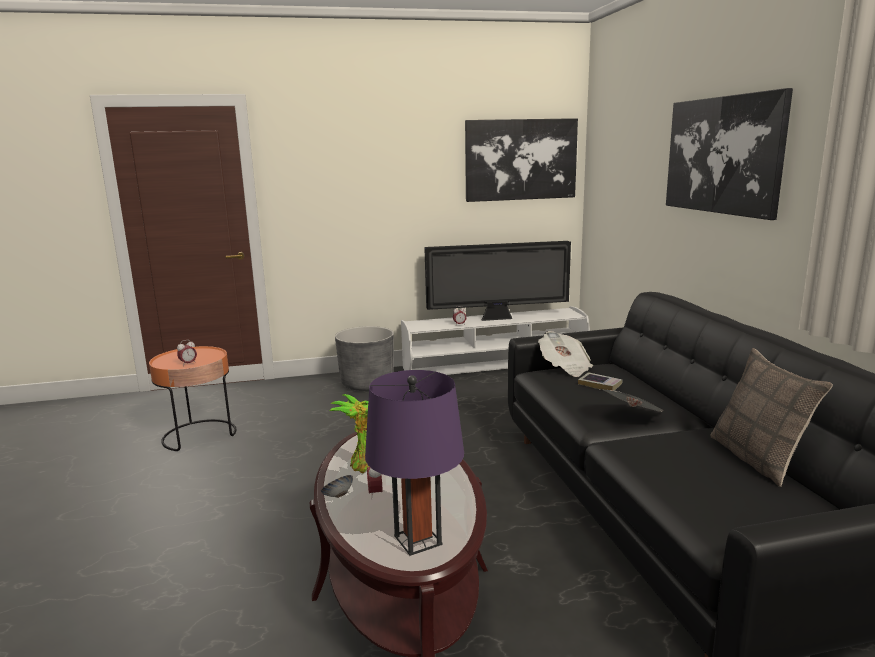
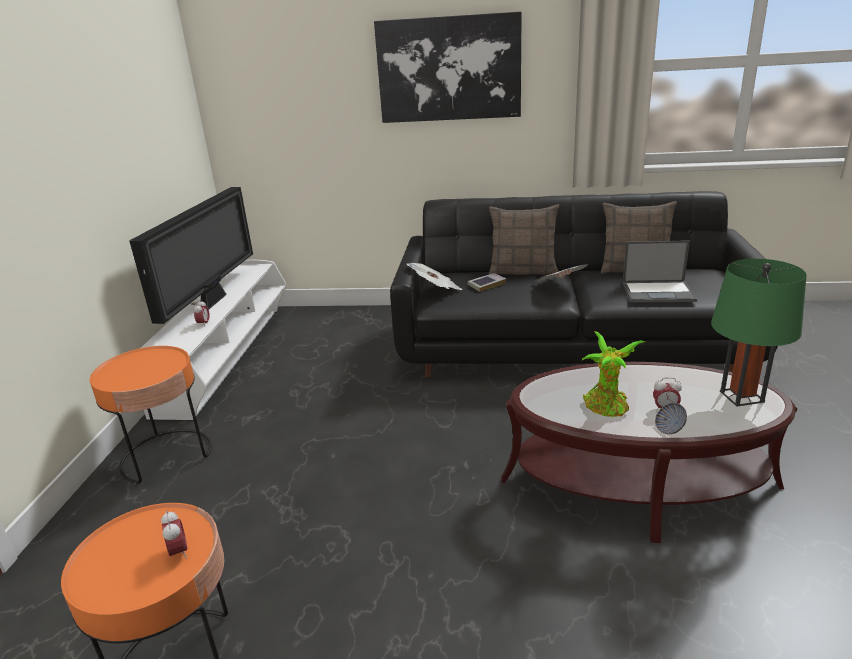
camera: 70 degrees left, 10 degrees up
grey planter [335,326,394,391] -> orange side table [90,346,212,484]
purple table lamp [365,370,464,556] -> green table lamp [711,259,807,407]
picture [465,118,578,202] -> none
none -> pillow [489,204,559,275]
none -> laptop [622,240,697,303]

